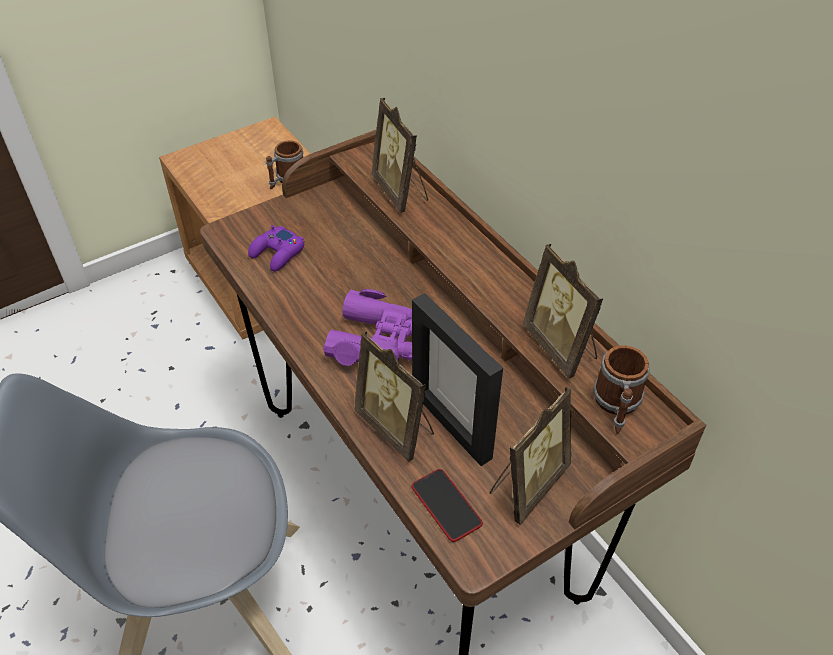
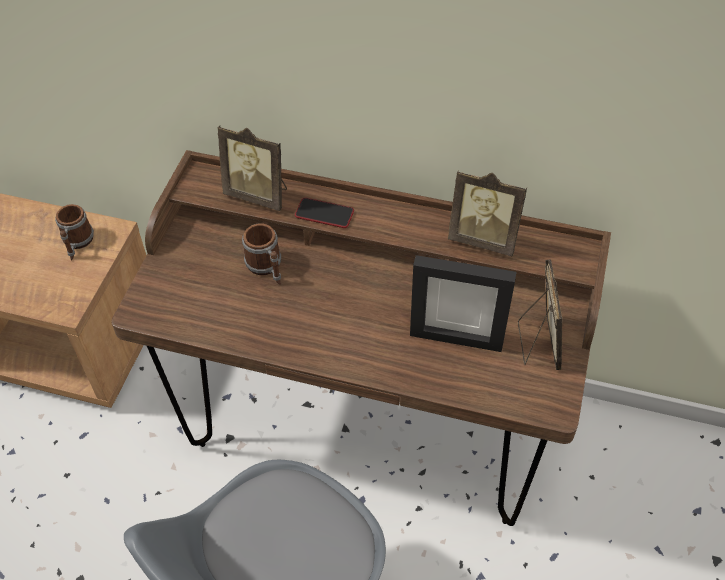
camera: 40 degrees left, 5 degrees up
purple game controller [248,225,304,272] -> none
purple binoculars [323,289,412,366] -> none
picture frame [354,331,434,462] -> none
phone [412,469,483,542] -> phone moved to [295,198,354,228]
mug [593,345,650,434] -> mug moved to [242,224,281,285]

